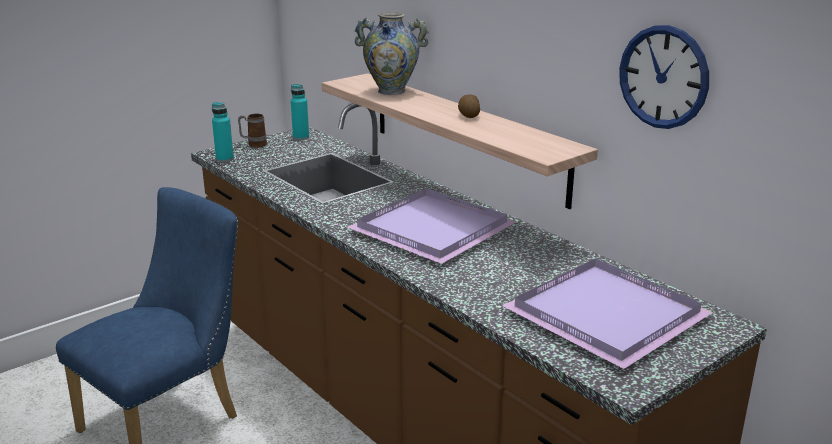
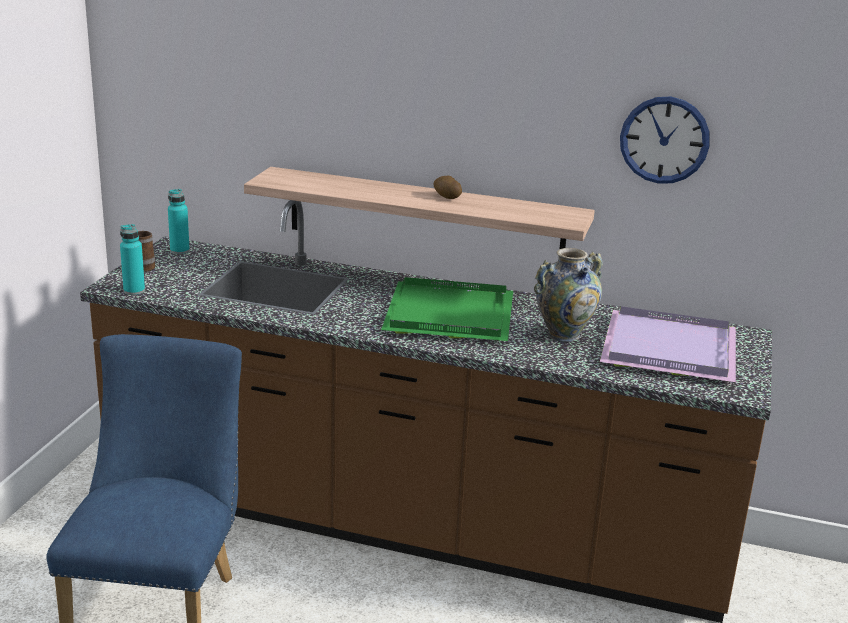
camera: 35 degrees left, 0 degrees up
purple tray [347,188,517,264] -> green tray [381,277,513,341]
vase [354,12,429,95] -> vase moved to [534,248,603,342]

